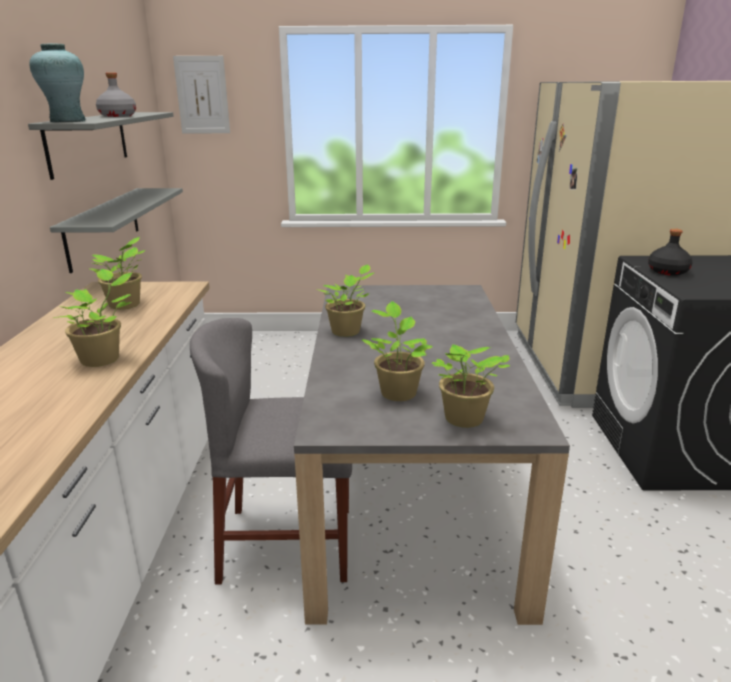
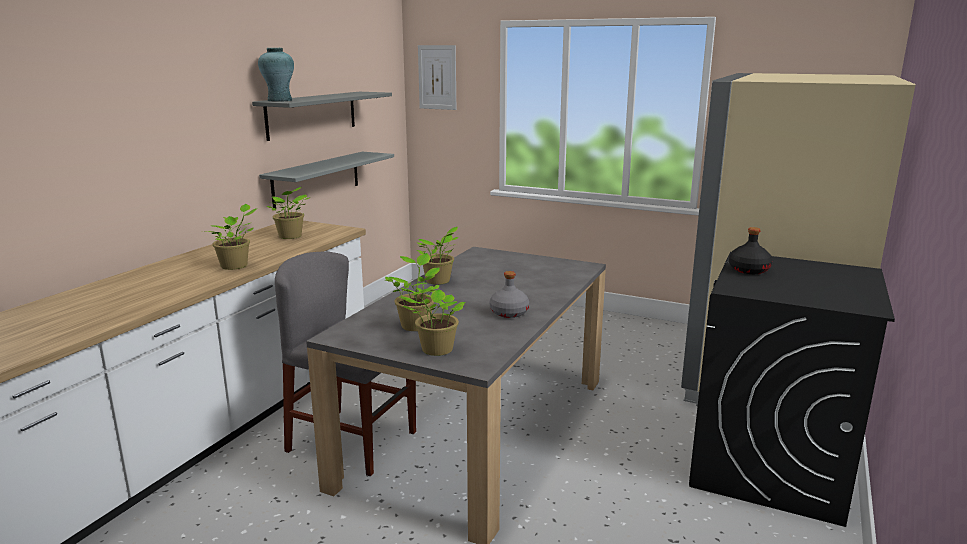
camera: 25 degrees right, 5 degrees down
grey bottle [96,72,136,117] -> grey bottle moved to [489,271,529,318]

